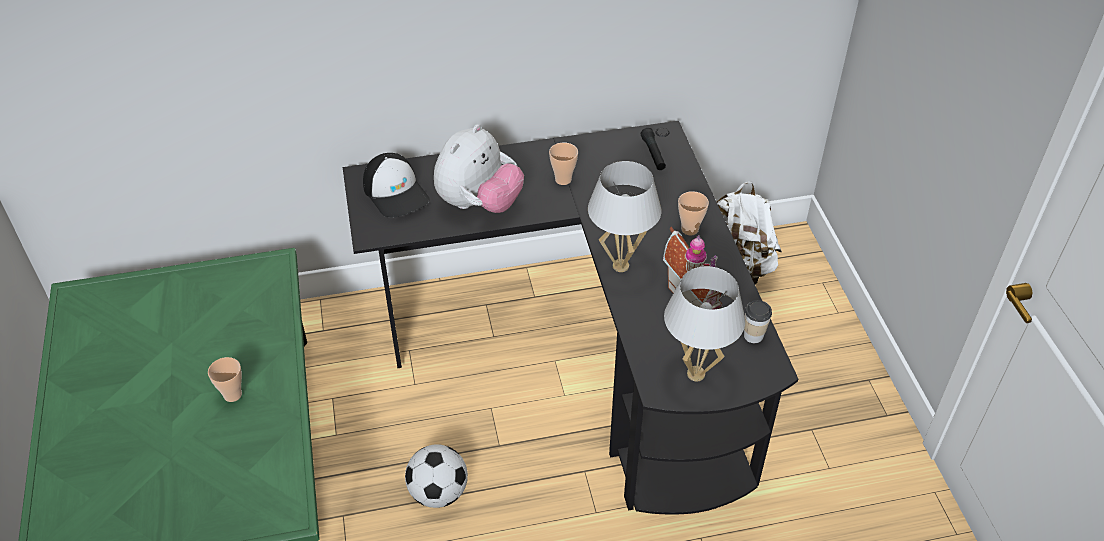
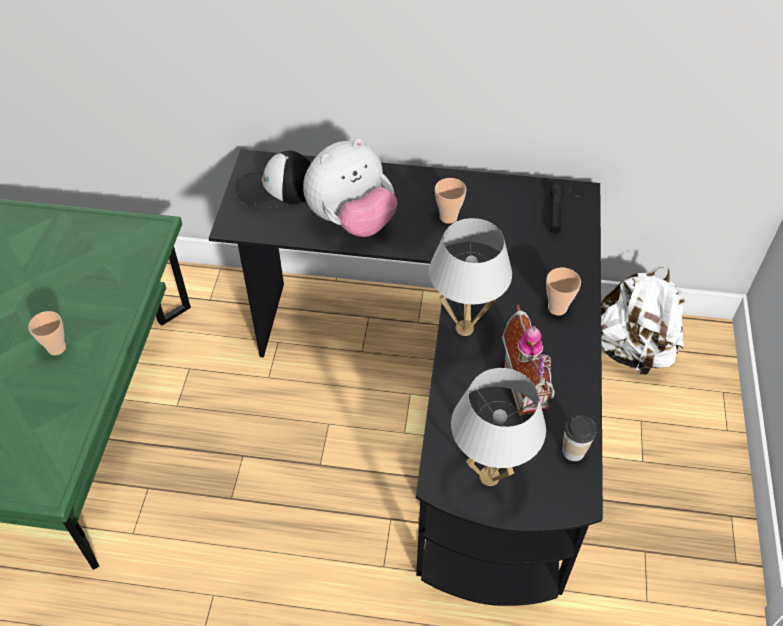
camera: 20 degrees right, 5 degrees up
cap [363,153,430,218] -> cap turned 90 degrees clockwise [237,151,311,209]
football [405,444,468,508] -> none

